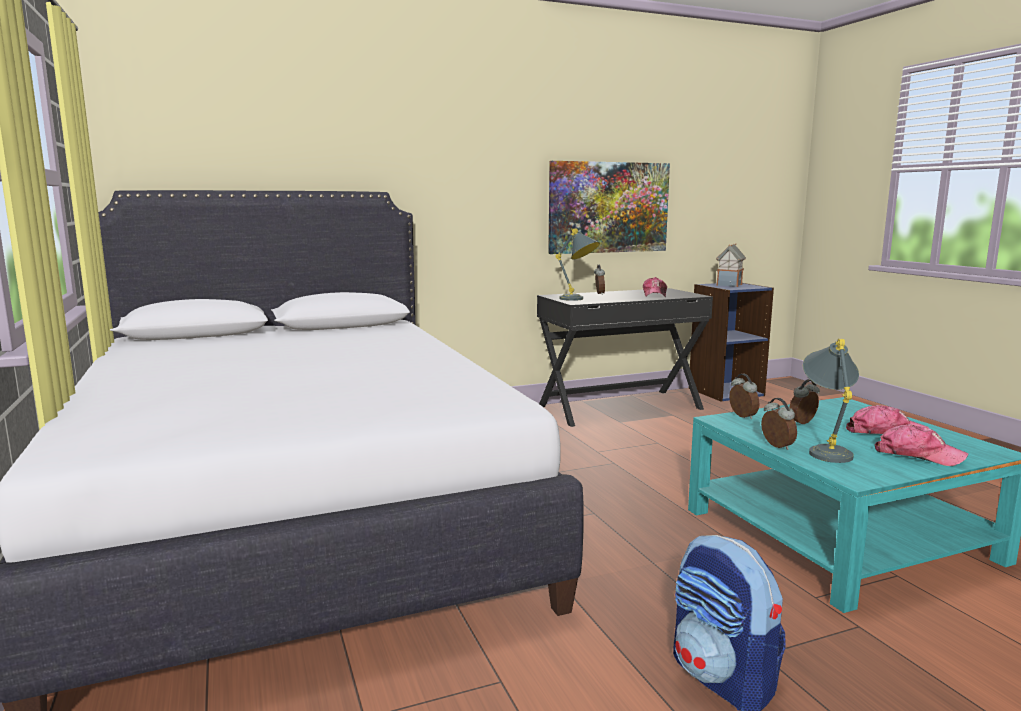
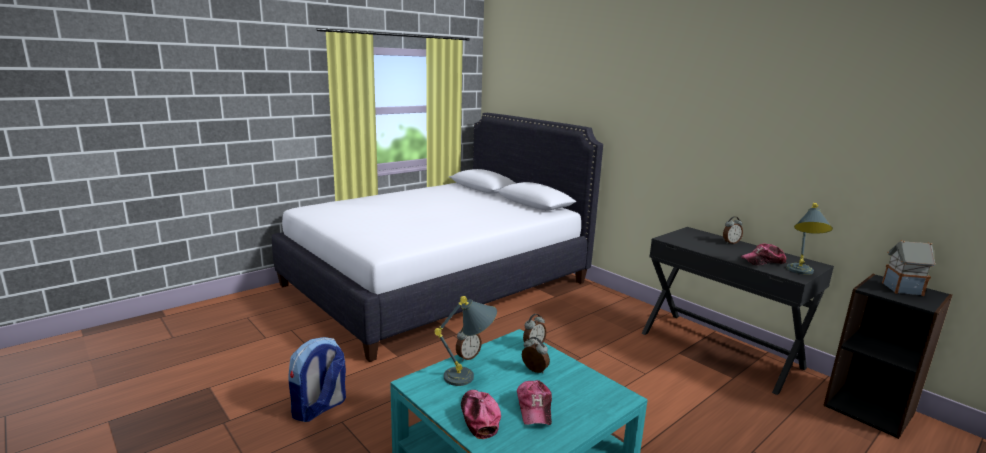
camera: 70 degrees right, 5 degrees up
picture [548,161,670,254] -> none
grey table lamp [556,228,600,301] -> grey table lamp moved to [786,203,833,275]
blue bookcase [689,283,774,402] -> black bookcase [823,274,952,439]
cap [875,424,968,466] -> cap turned 150 degrees clockwise [461,390,501,439]

